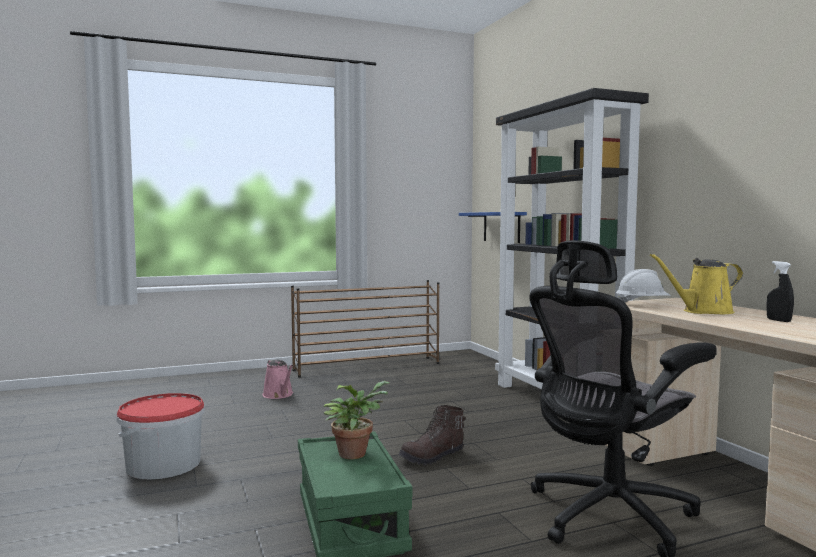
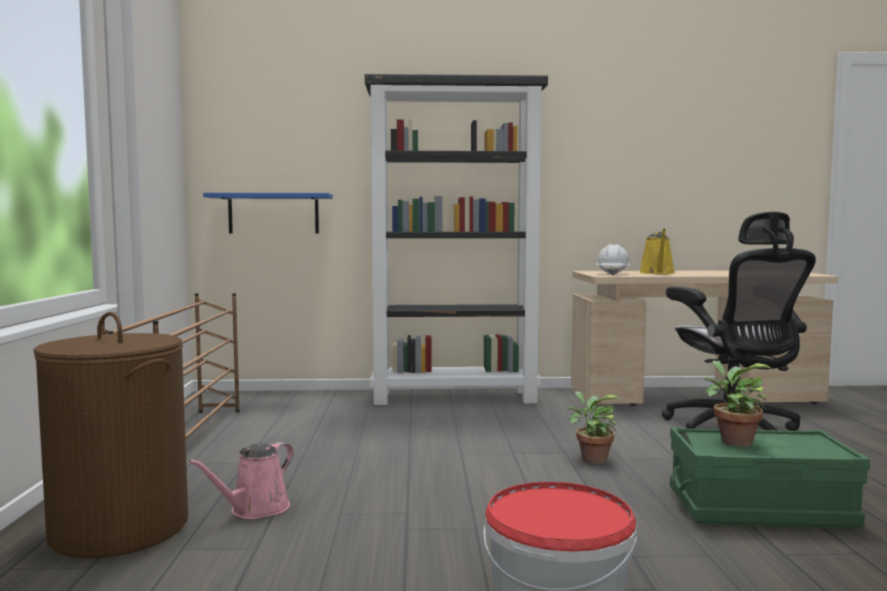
camera: 70 degrees left, 0 degrees up
pink watering can [262,359,293,399] -> pink watering can turned 135 degrees clockwise [188,442,294,519]
brown boot [399,405,466,465] -> potted plant [568,391,620,464]
black spray bottle [766,261,794,322] -> none
none -> brown laundry basket [33,312,188,558]

